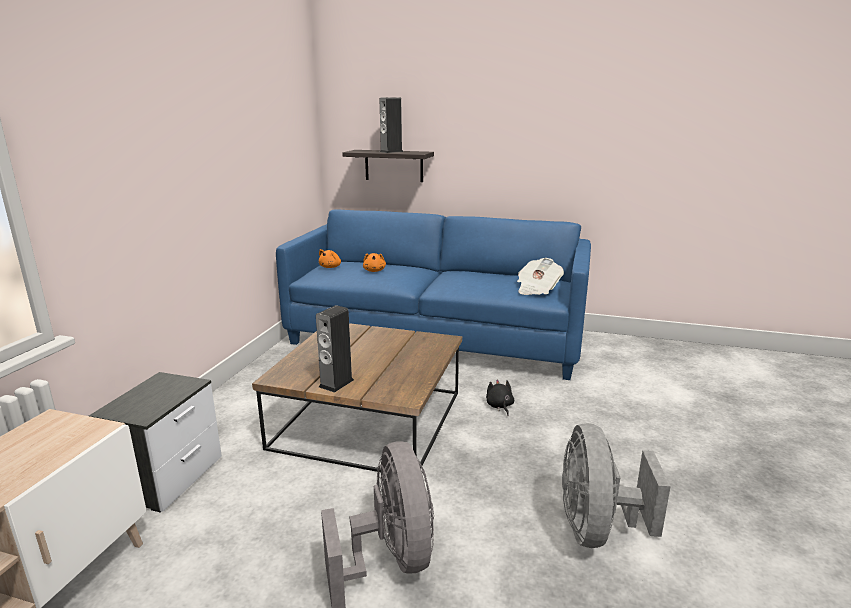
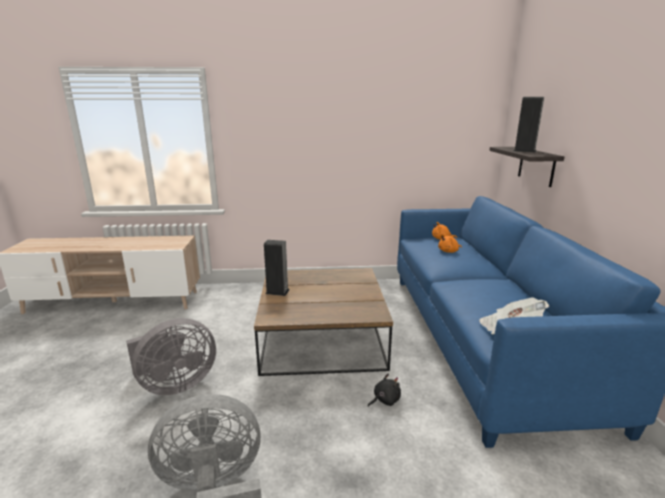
camera: 70 degrees right, 0 degrees up
nightstand [89,372,222,513] -> none

